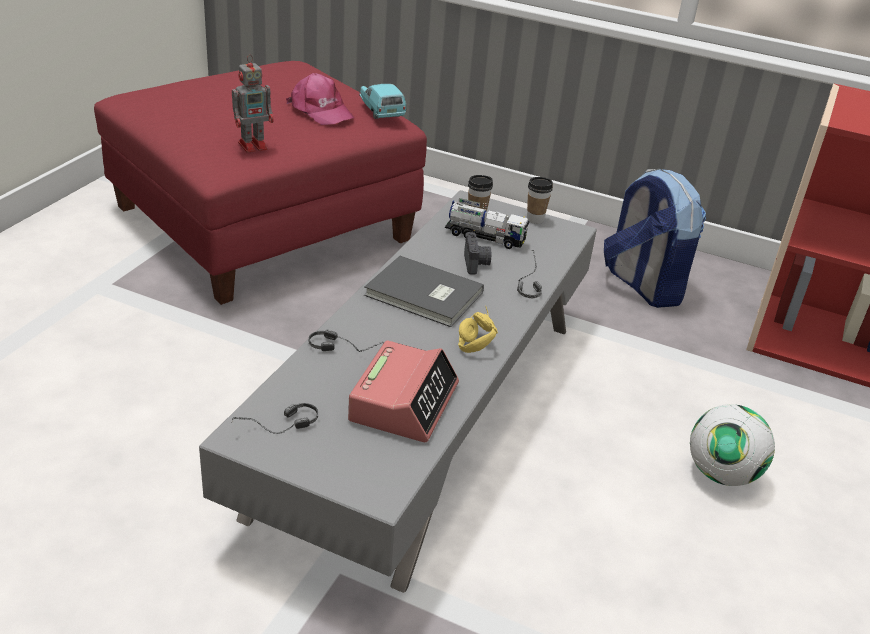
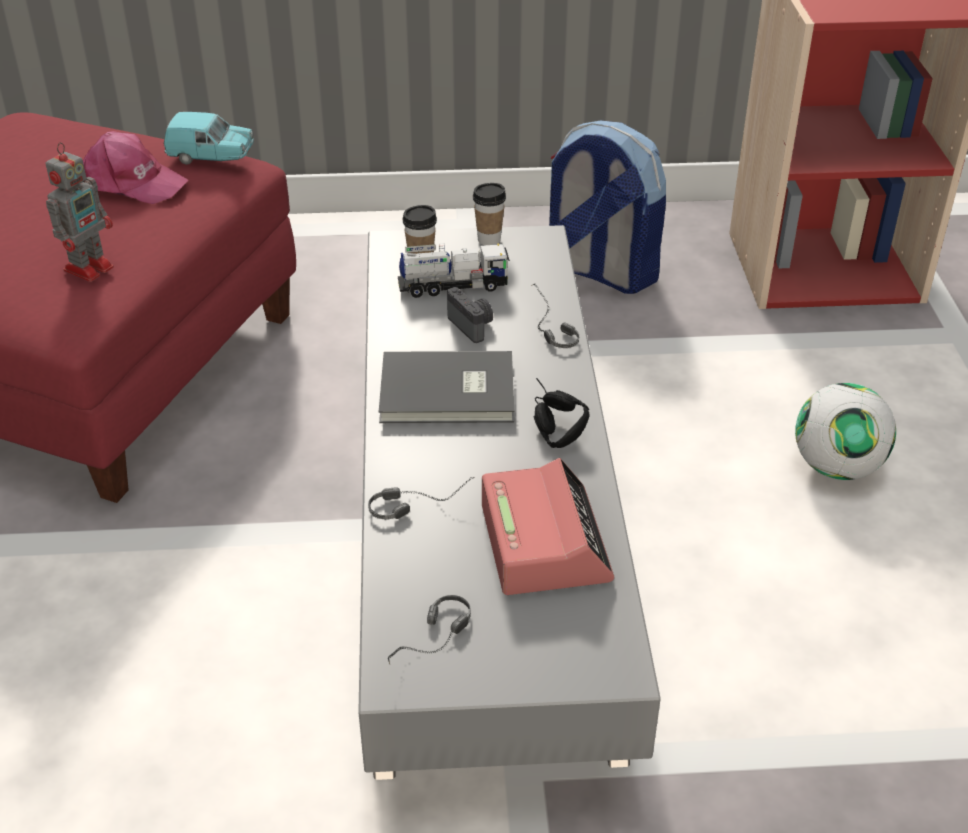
camera: 25 degrees left, 5 degrees up
turquoise toy car [359,84,406,119] -> turquoise toy car turned 150 degrees clockwise [163,112,254,165]
yellow headphones [458,305,498,353] -> black headphones [534,378,589,448]

